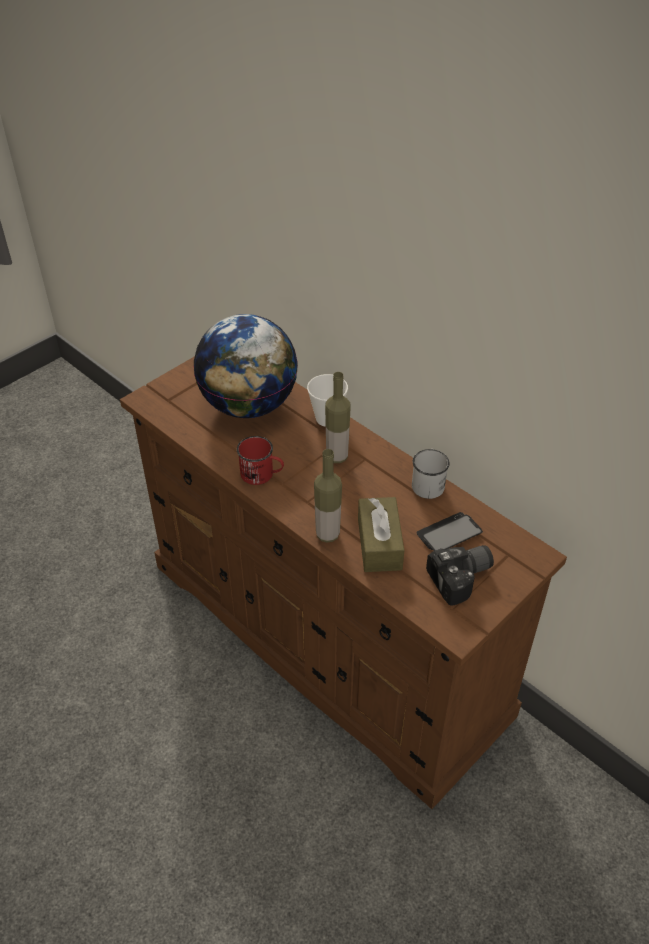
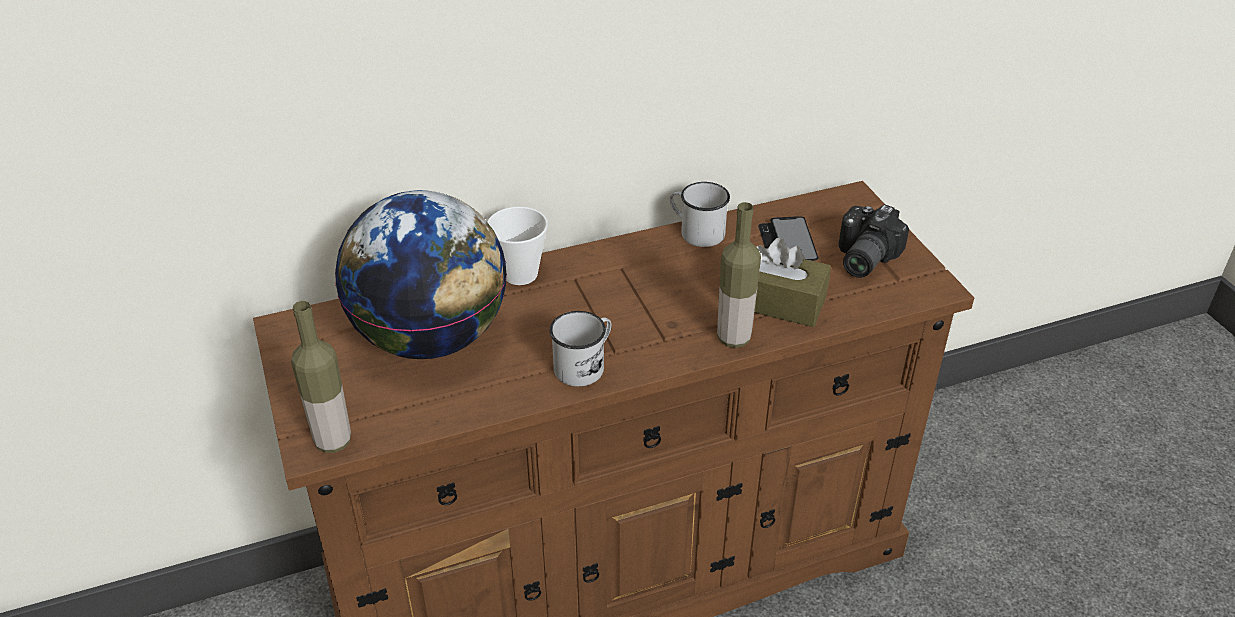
camera: 65 degrees left, 5 degrees down
red mug [237,436,284,485] -> white mug [549,311,612,387]
bottle [325,372,351,463] -> bottle moved to [291,301,351,453]
camera [426,545,494,606] -> camera turned 150 degrees counterclockwise [838,204,909,278]

